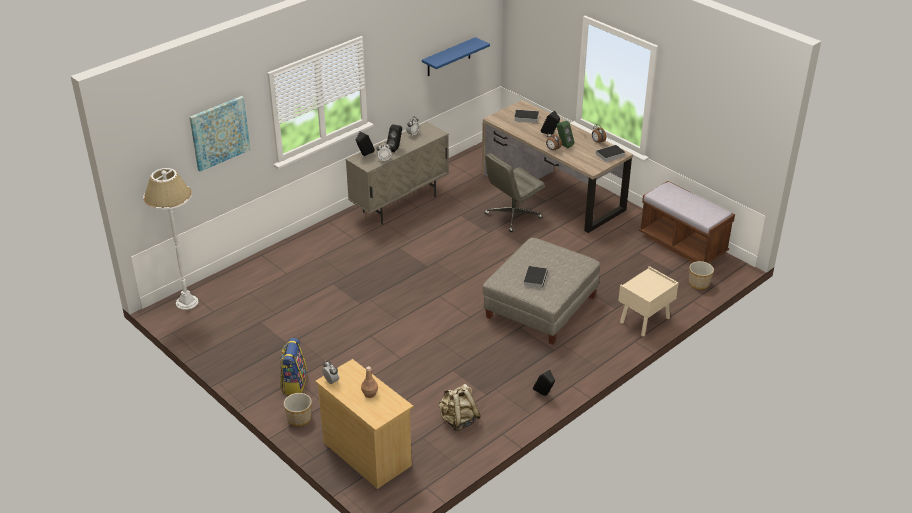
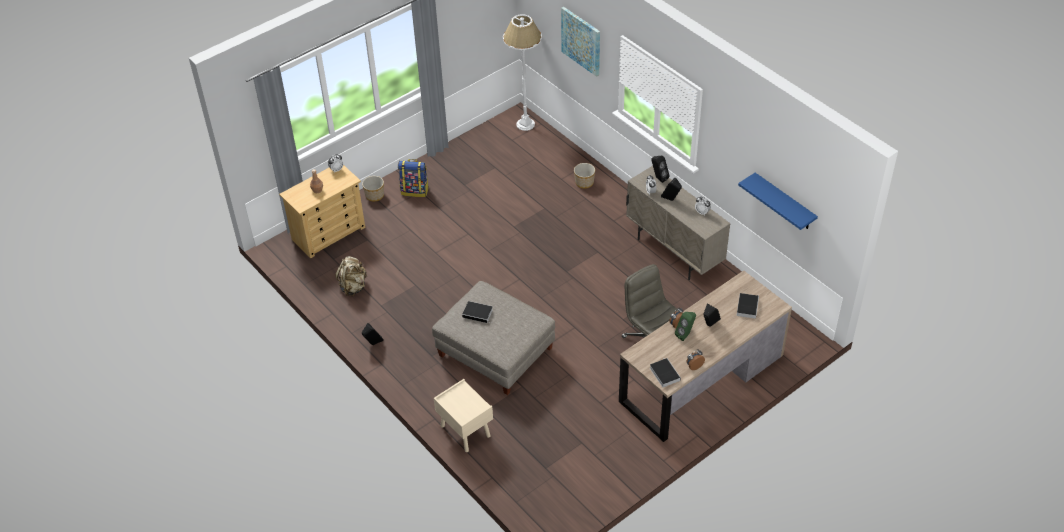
camera: 95 degrees right, 10 degrees up
brown bench [639,181,735,263] -> none
planter [689,261,714,290] -> planter moved to [574,163,595,189]

